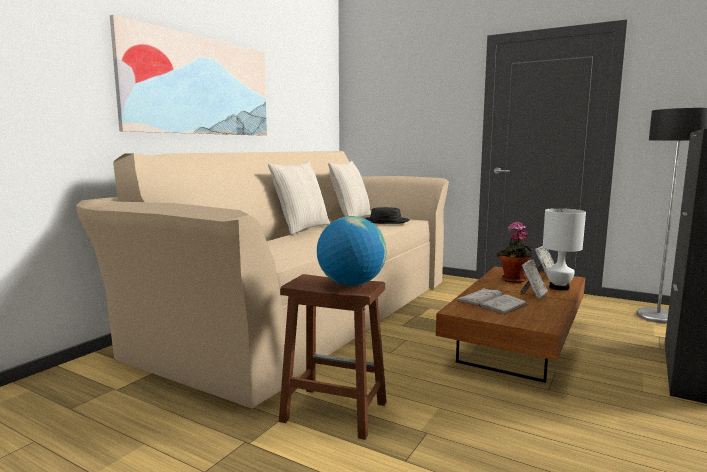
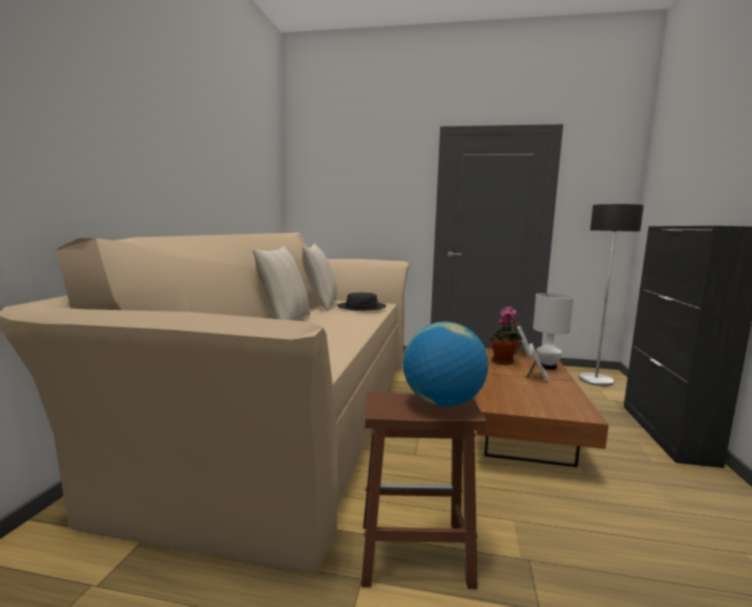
camera: 20 degrees left, 0 degrees up
picture [110,15,267,136] -> none
white book [455,287,528,315] -> none

